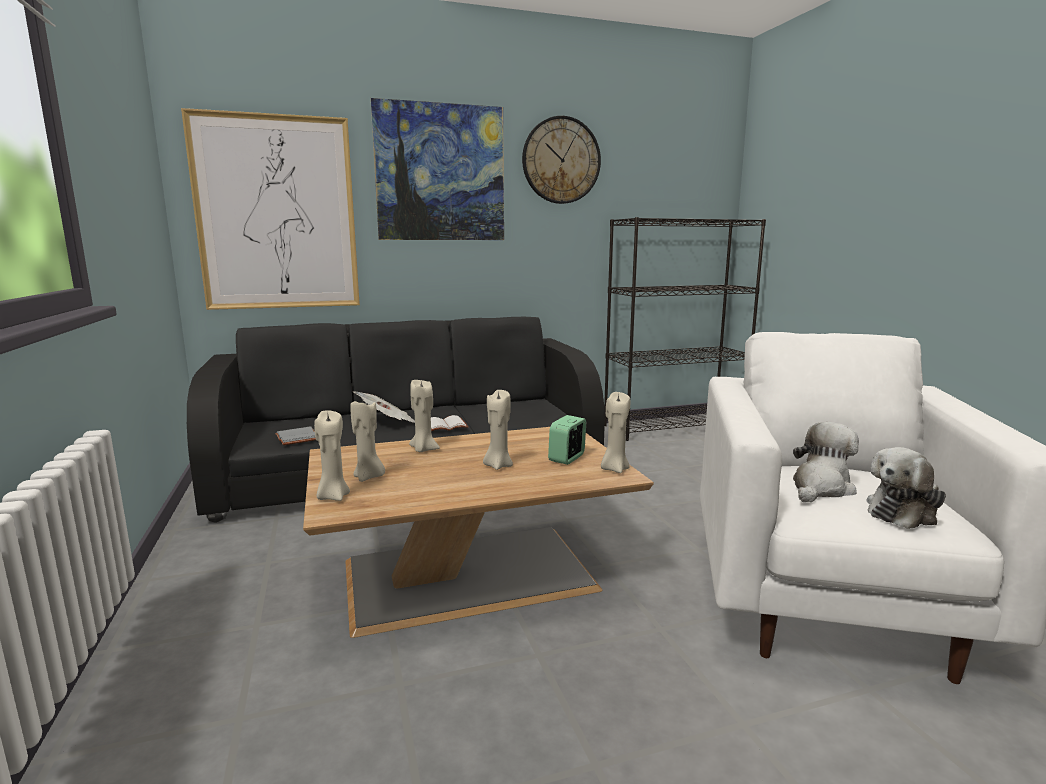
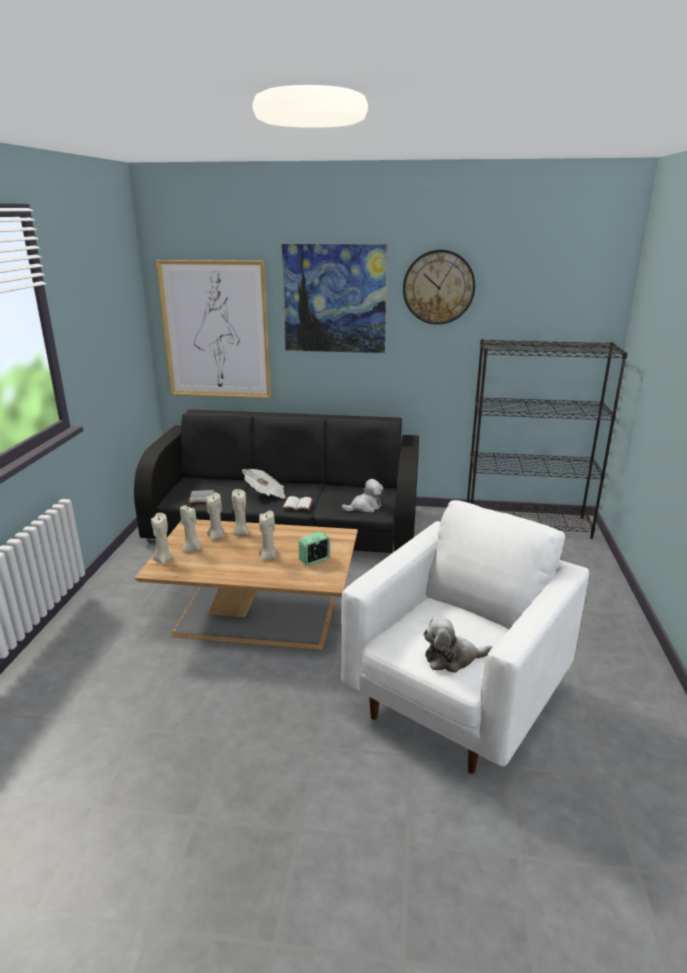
camera: 25 degrees right, 10 degrees up
beige candle [601,392,630,473] -> beige candle moved to [206,493,224,540]
plush toy [793,422,859,502] -> plush toy moved to [342,479,384,512]

